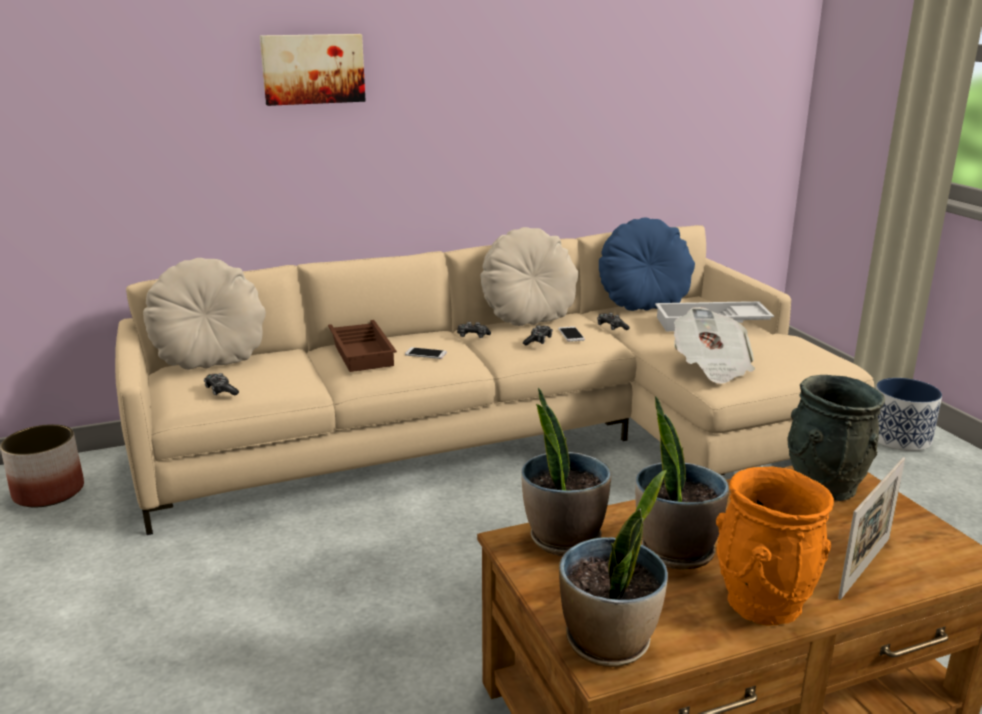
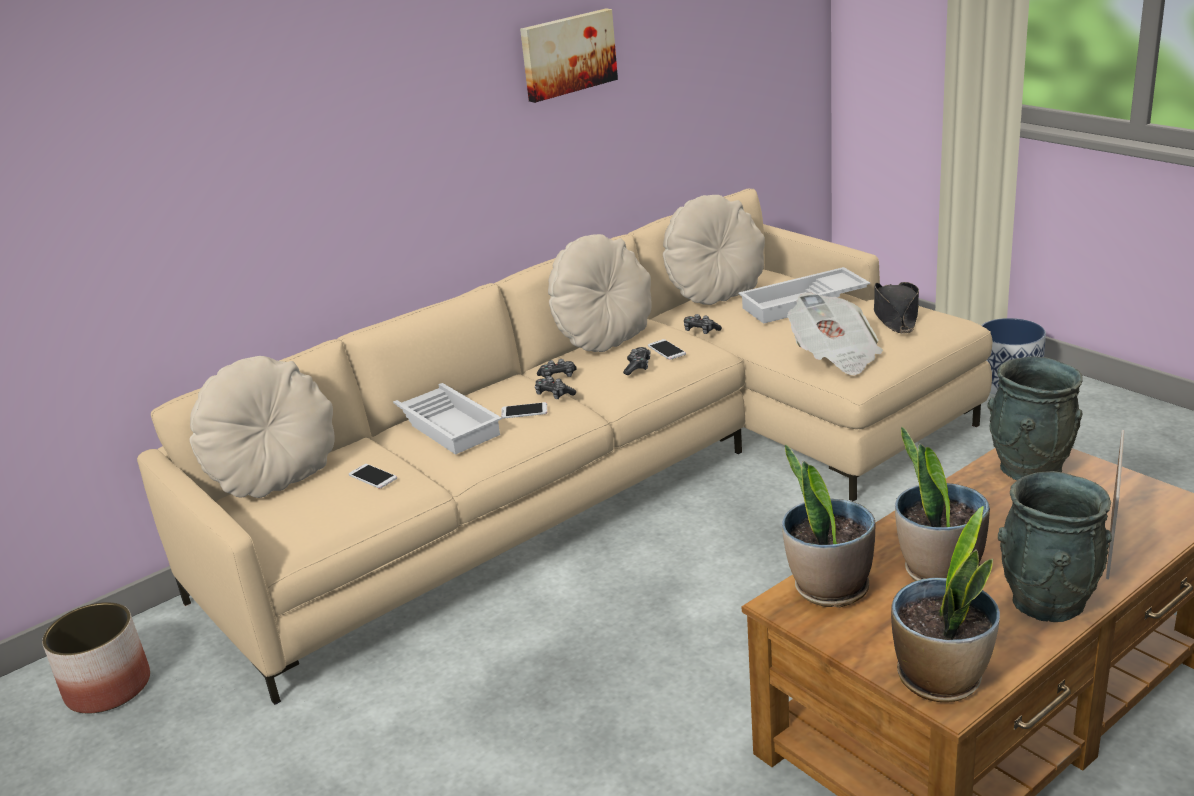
camera: 15 degrees left, 5 degrees up
game controller [204,373,239,395] -> game controller moved to [535,376,576,399]
picture [260,34,366,106] -> picture moved to [520,9,618,103]
brown tray [328,320,397,372] -> white tray [393,383,502,455]
blue pillow [599,217,695,311] -> beige pillow [663,195,765,305]
orange vase [716,467,834,625] -> grey vase [998,471,1112,622]
none -> phone [349,464,397,489]
none -> black hat [874,282,919,333]

